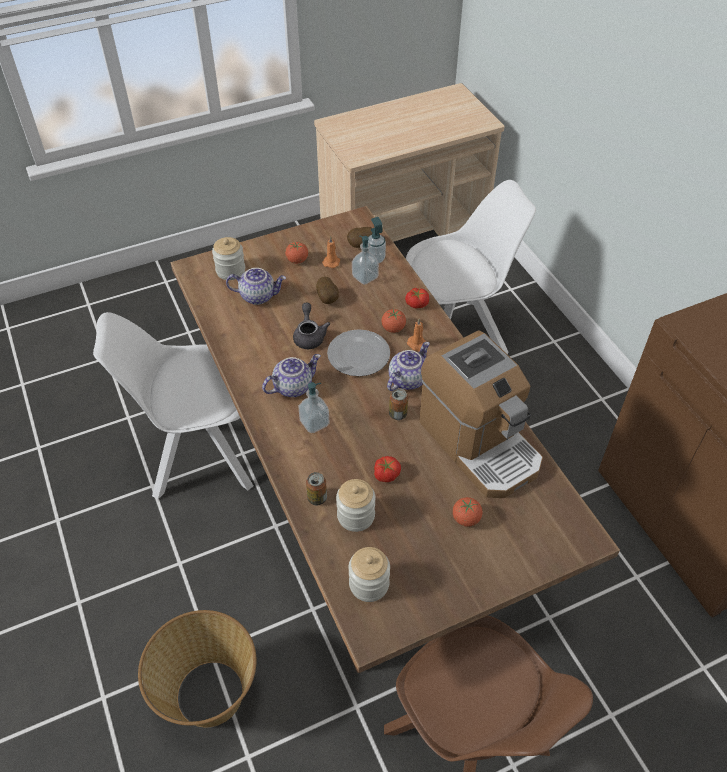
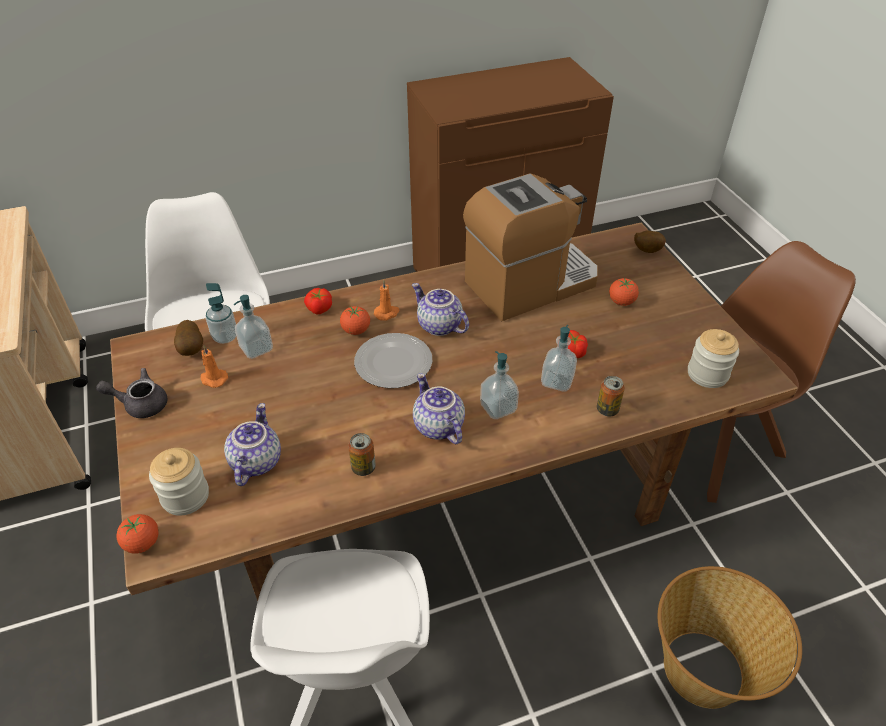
camera: 85 degrees left, 5 degrees down
tomato [285,242,308,264] -> tomato moved to [116,514,159,553]
grey teapot [293,303,330,349] -> grey teapot moved to [96,368,167,418]
potato [316,276,339,304] -> potato moved to [634,230,666,253]
jar [336,479,375,532] -> none
can [389,388,408,420] -> can moved to [348,433,376,476]
none -> soap dispenser [541,325,577,392]

